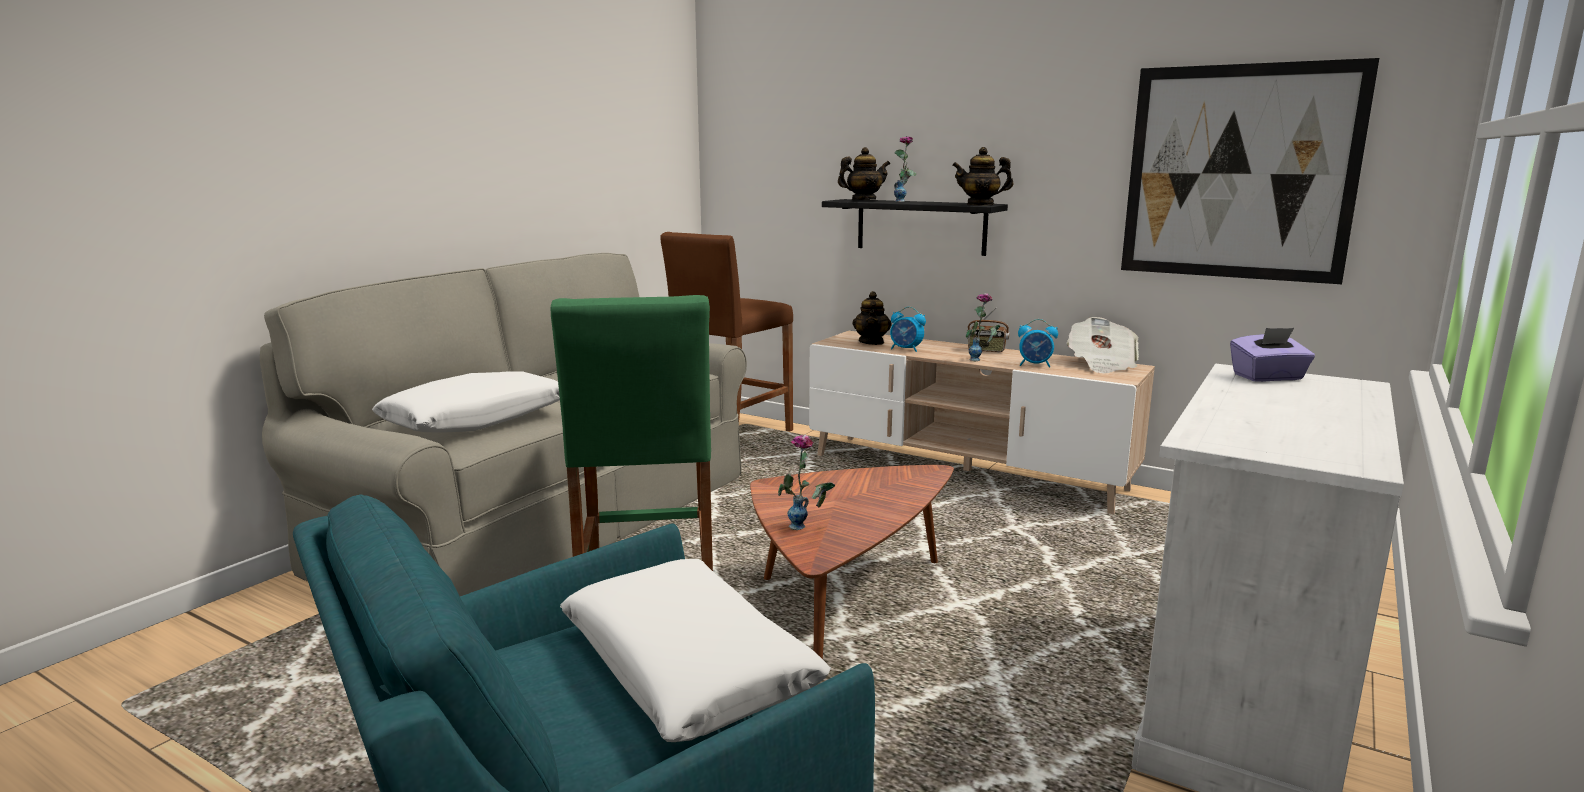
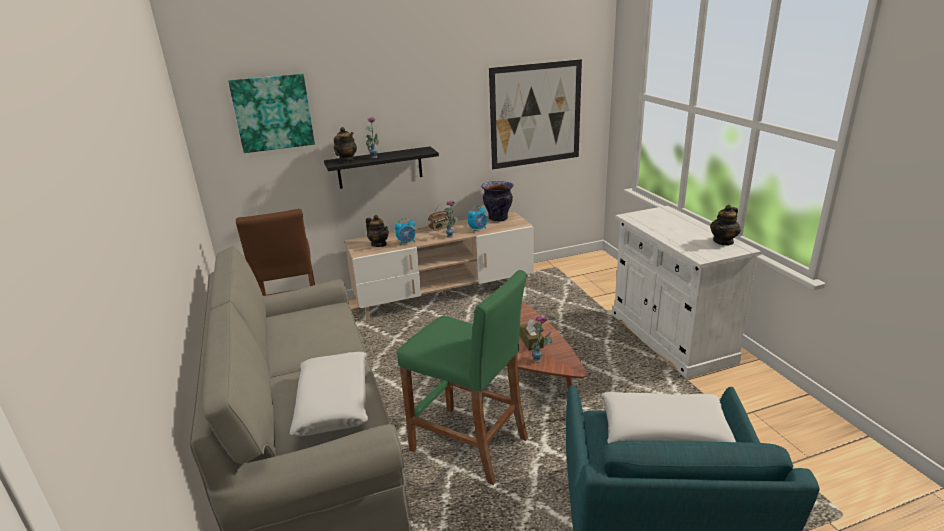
camera: 50 degrees left, 10 degrees up
teapot [952,147,1013,205] -> teapot moved to [710,205,741,246]
newspaper [1067,317,1139,373] -> vase [481,181,513,222]
purple tissue box [1230,328,1315,382] -> none
none -> picture [228,74,315,153]
none -> brown tissue box [519,319,544,351]

